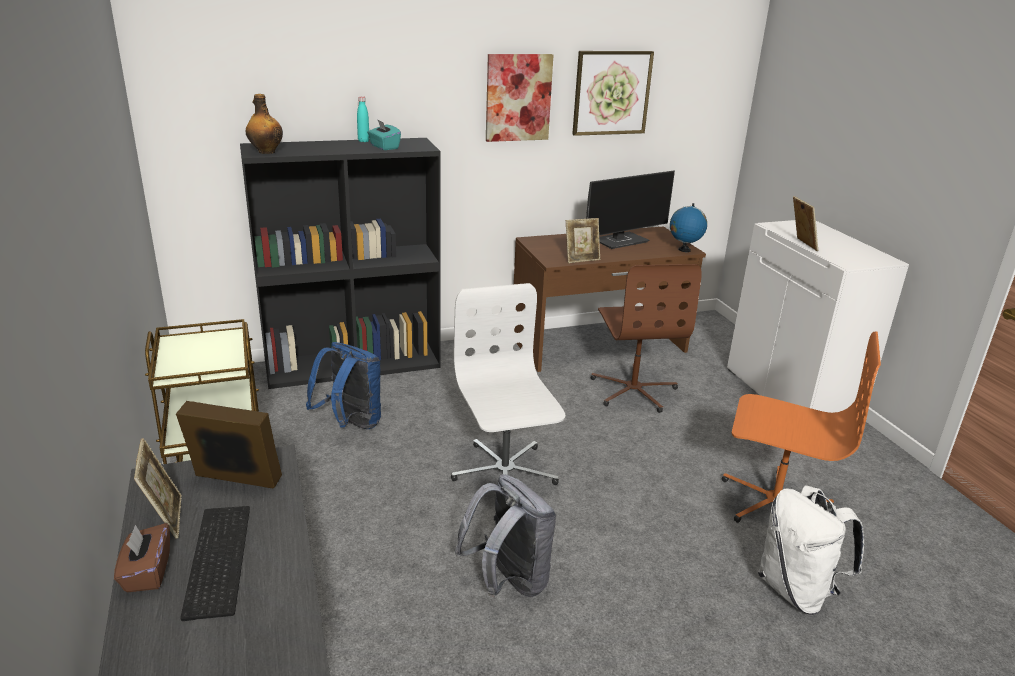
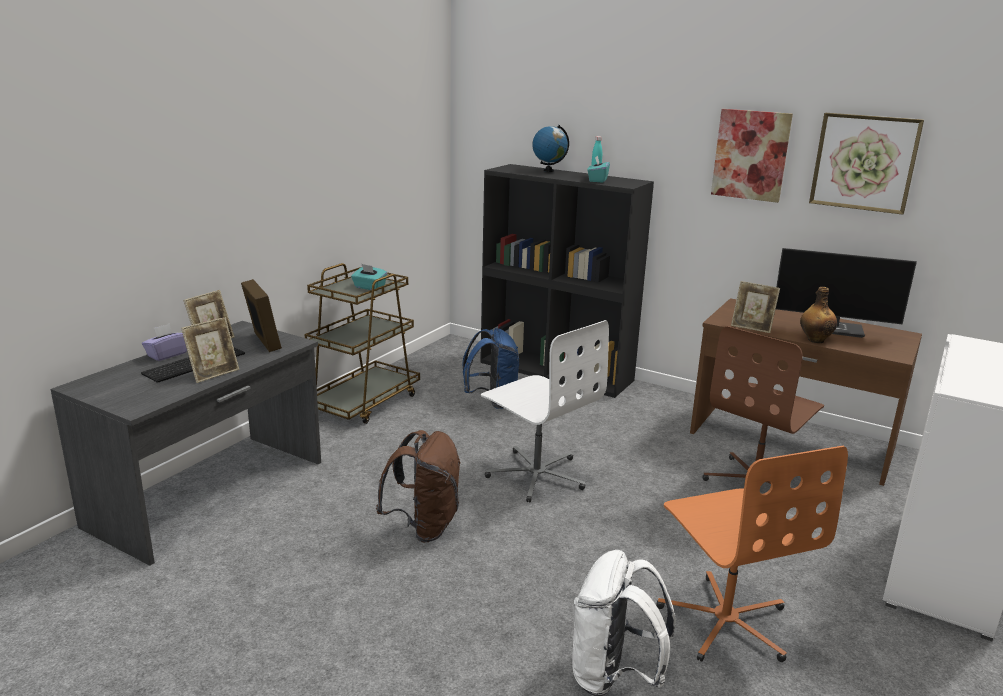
camera: 50 degrees right, 5 degrees down
brown tissue box [114,523,170,592] -> purple tissue box [142,323,187,361]
bottle [246,94,283,154] -> bottle moved to [800,287,837,343]
white office chair [451,283,566,485] -> white office chair turned 105 degrees clockwise [481,320,609,502]
grey backpack [455,474,556,597] -> brown backpack [376,430,460,542]
globe [670,203,707,252] -> globe moved to [532,125,569,172]
picture frame [793,196,819,251] -> picture frame moved to [181,317,239,383]
none -> turquoise tissue box [351,264,387,290]

